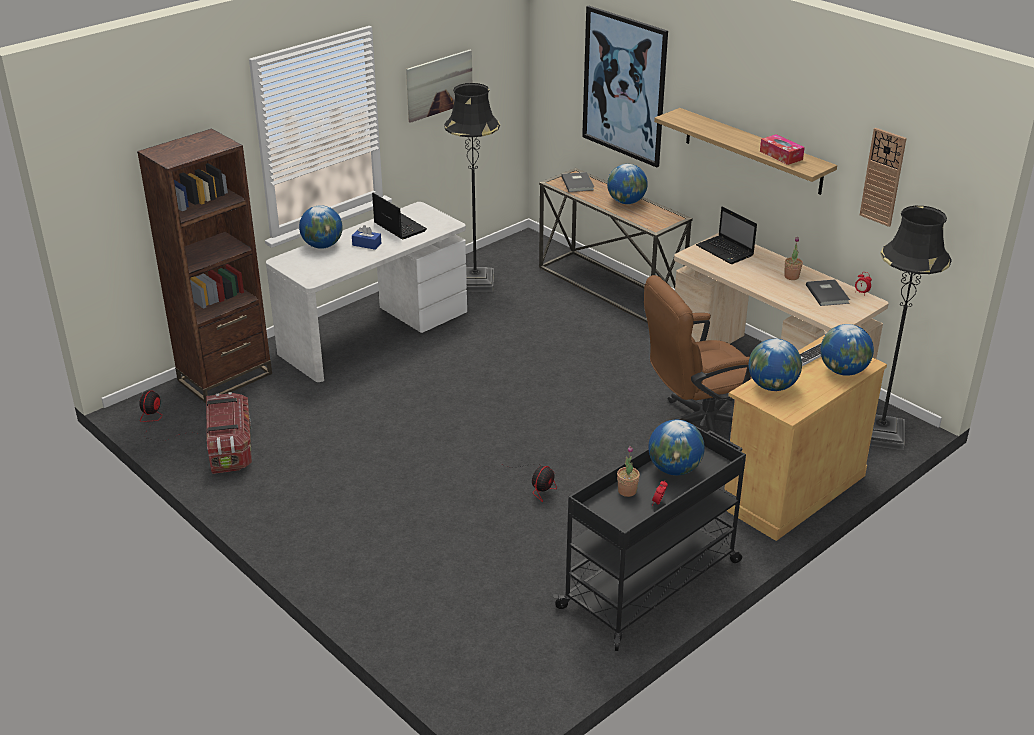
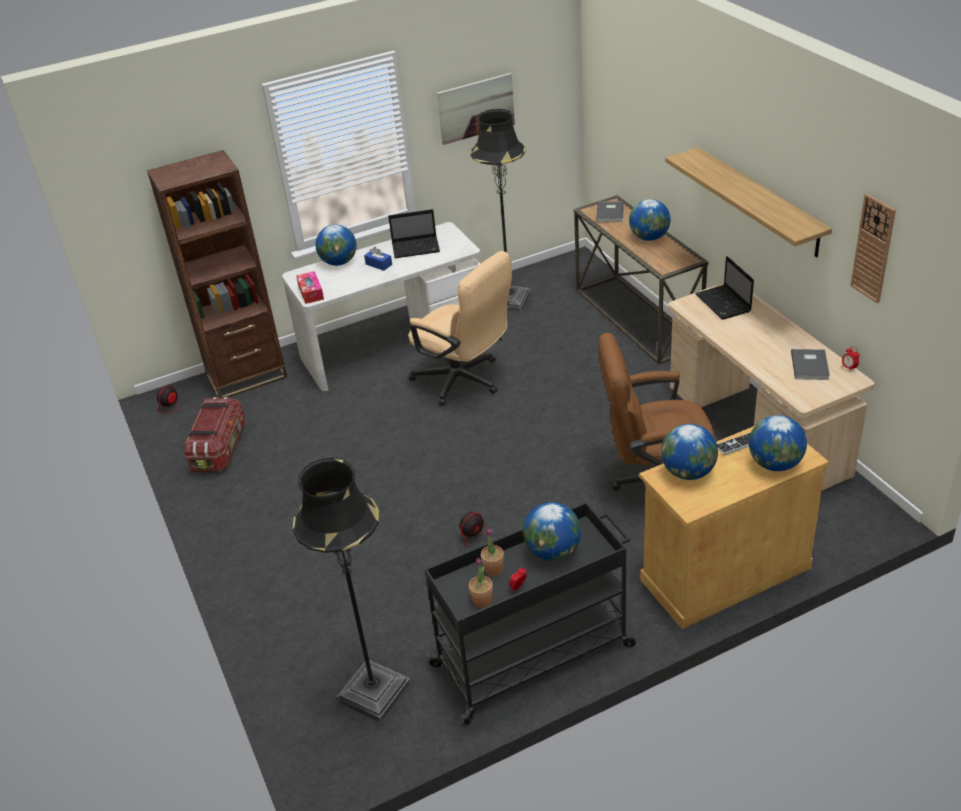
camera: 20 degrees right, 5 degrees up
laptop [372,193,427,239] -> laptop turned 105 degrees clockwise [388,209,440,258]
picture [582,6,668,167] -> none
tissue box [760,134,805,165] -> tissue box moved to [296,271,324,304]
potted plant [784,237,803,280] -> potted plant moved to [469,558,493,608]
black floor lamp [870,206,952,450] -> black floor lamp moved to [293,458,411,723]
none -> beige office chair [408,251,512,406]

